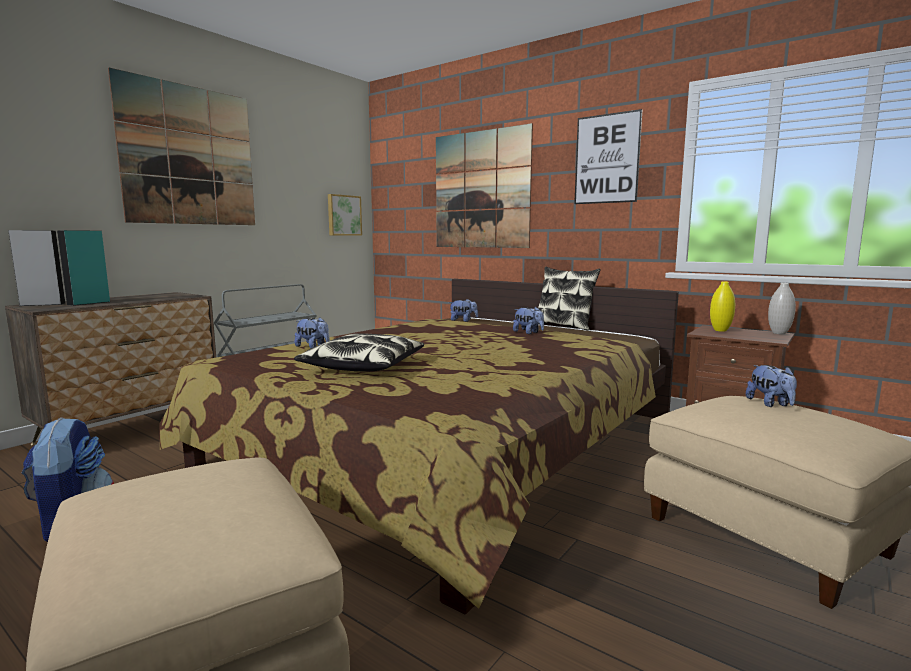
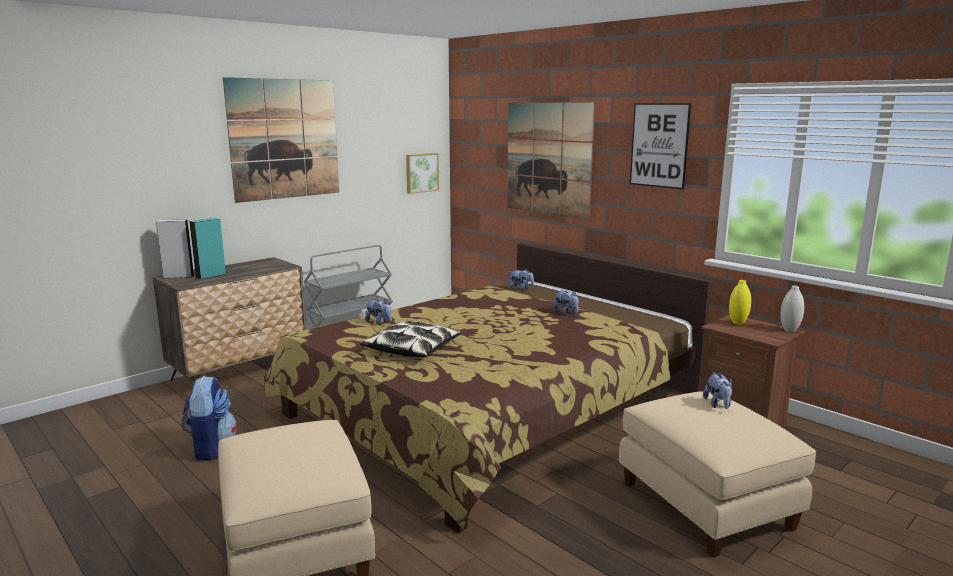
camera: 10 degrees right, 5 degrees up
pillow [538,267,601,331] -> none

